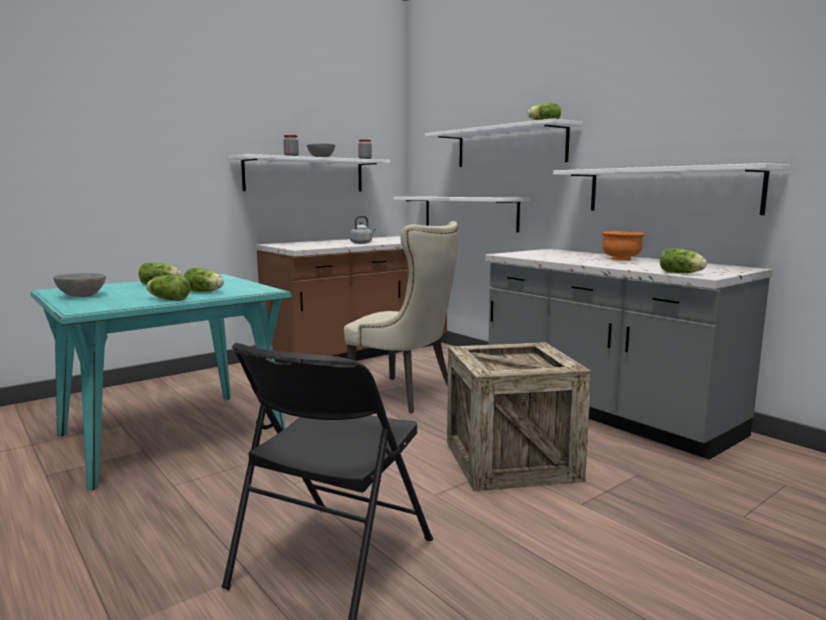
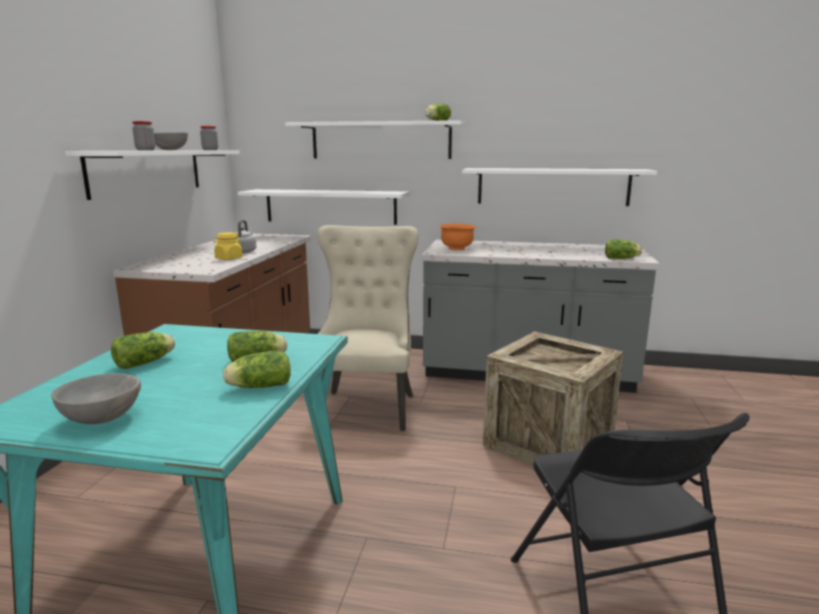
camera: 40 degrees left, 5 degrees up
beige chair [344,221,458,414] -> beige chair turned 75 degrees counterclockwise [317,225,418,431]
orange bowl [601,231,646,261] -> orange bowl moved to [439,224,476,250]
none -> yellow jar [214,232,243,260]

